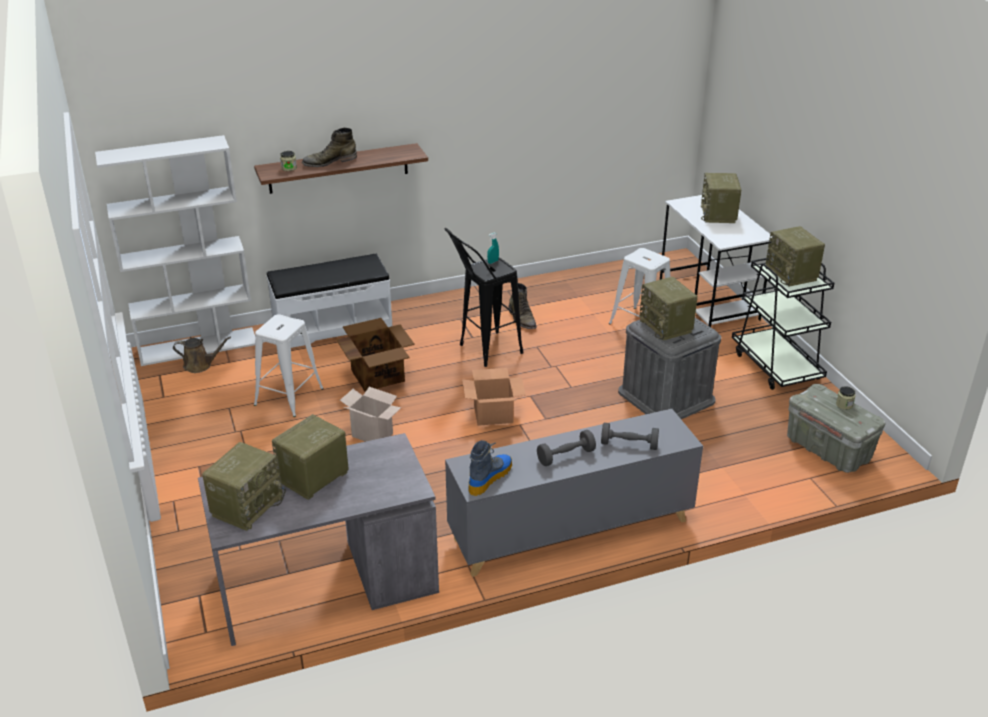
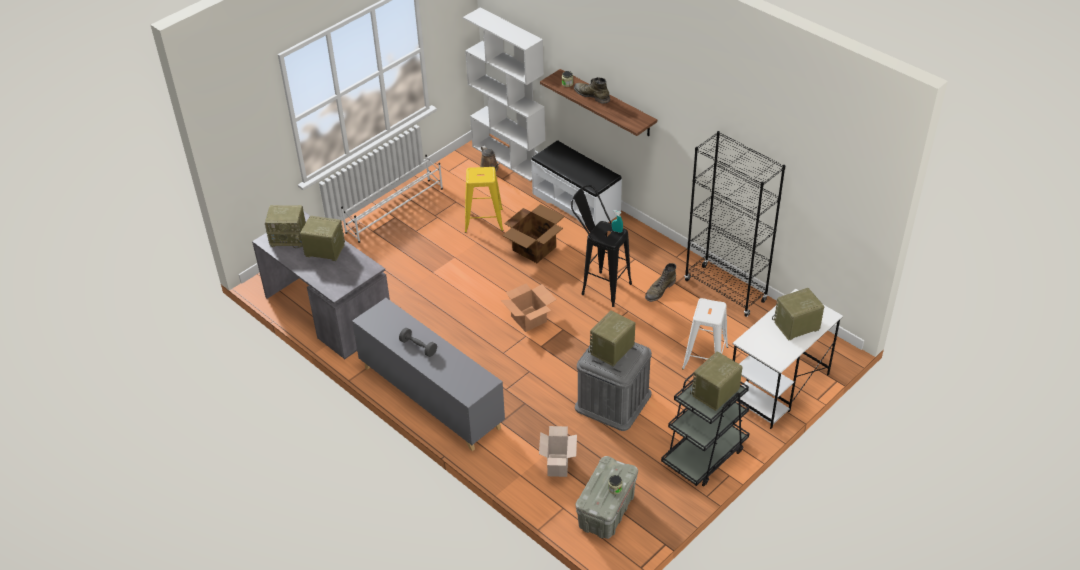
camera: 65 degrees right, 10 degrees up
white stool [254,314,324,417] -> yellow stool [465,167,503,233]
cardboard box [340,387,401,442] -> cardboard box moved to [539,426,577,477]
boot [469,440,512,496] -> none
grey dumbbell [601,423,659,450] -> none
none -> white shoe rack [341,155,443,243]
none -> black bookcase [685,131,785,317]

